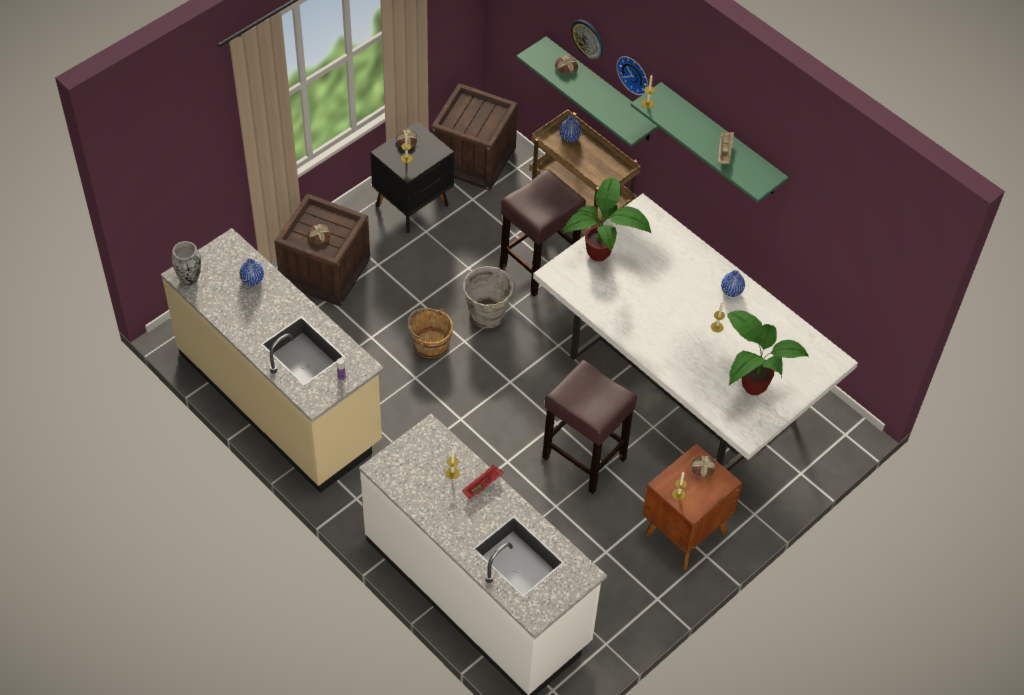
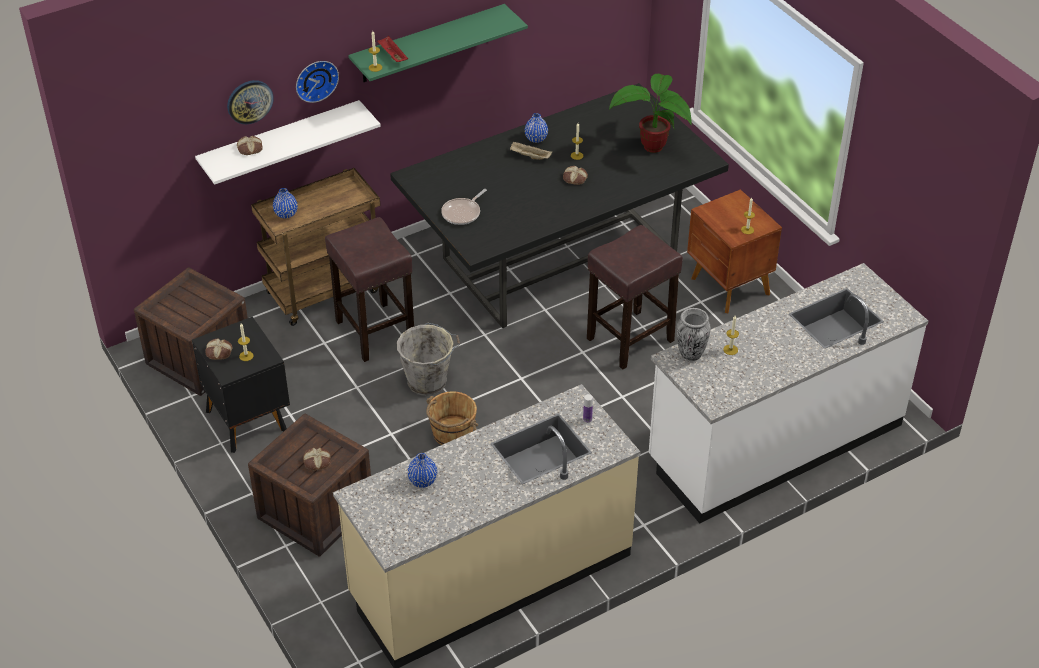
camera: 75 degrees left, 10 degrees down
vase [171,241,201,285] -> vase moved to [676,308,711,361]
red tray [462,465,504,499] -> red tray moved to [377,36,408,62]
green shelf [516,36,659,147] -> white shelf [195,100,381,185]
white dining table [533,193,858,471] -> black dining table [390,83,729,328]
potted plant [563,178,652,262] -> frying pan [441,189,487,225]
bread [691,455,715,478] -> bread moved to [563,166,588,185]
beige tray [718,132,734,164] -> beige tray moved to [510,141,552,160]

